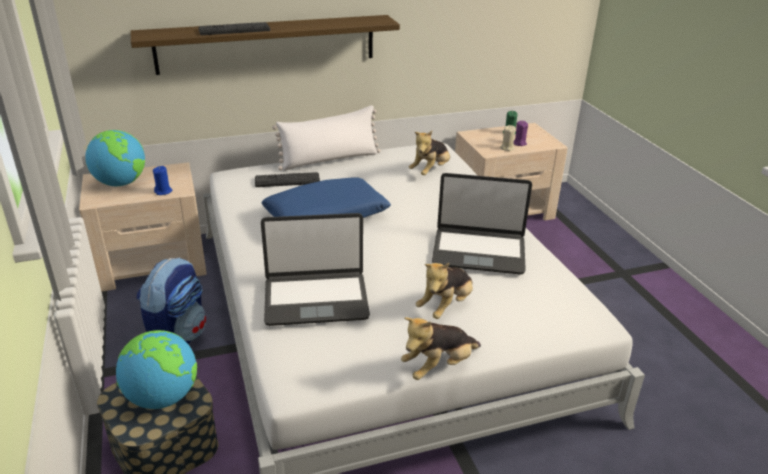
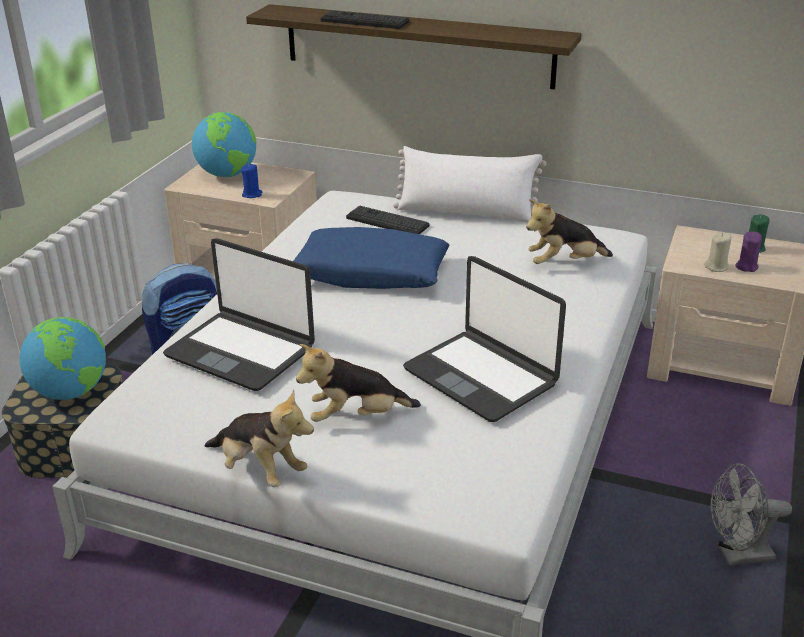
camera: 40 degrees right, 0 degrees up
plush toy [401,317,481,380] -> plush toy turned 150 degrees counterclockwise [204,389,314,487]
none -> grey fan [711,463,792,566]

